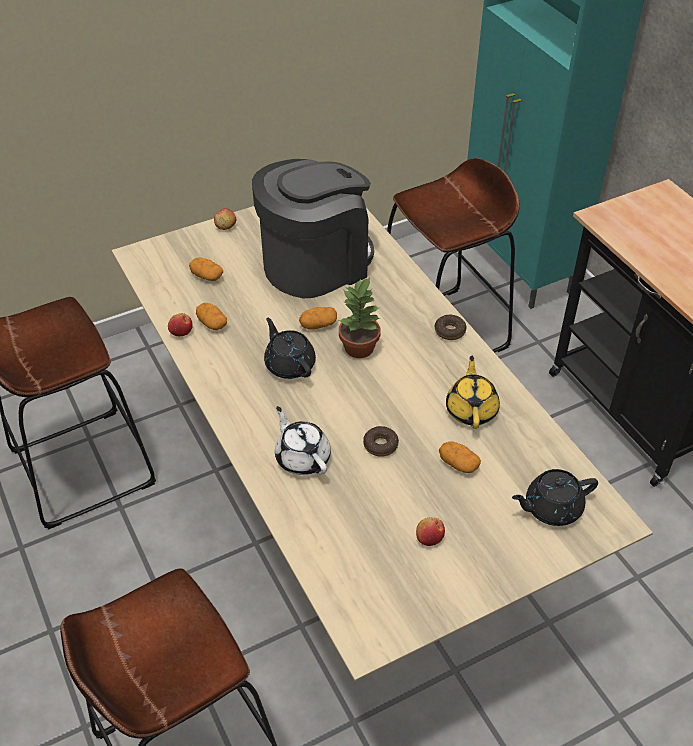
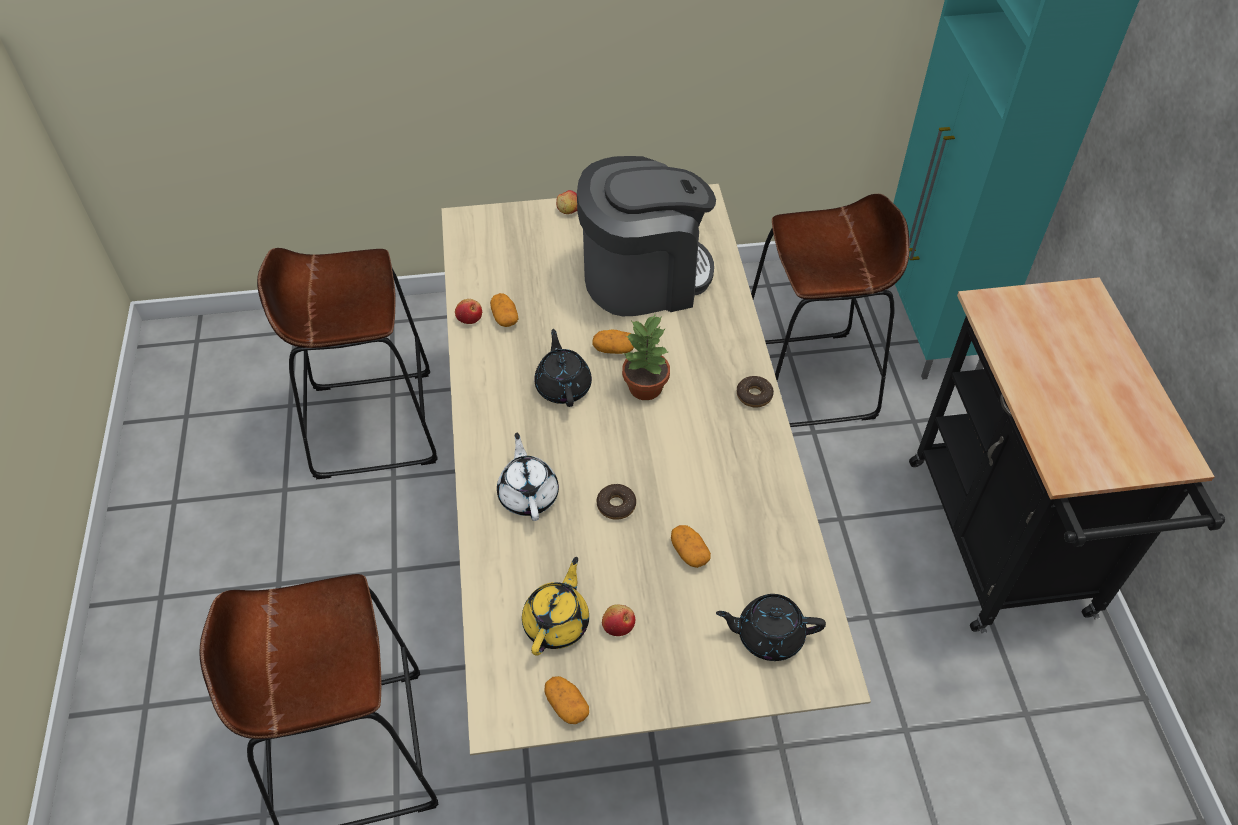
camera: 20 degrees right, 5 degrees up
potato [189,257,223,281] -> potato moved to [544,676,589,724]
yellow teapot [446,356,500,429] -> yellow teapot moved to [522,557,589,656]

